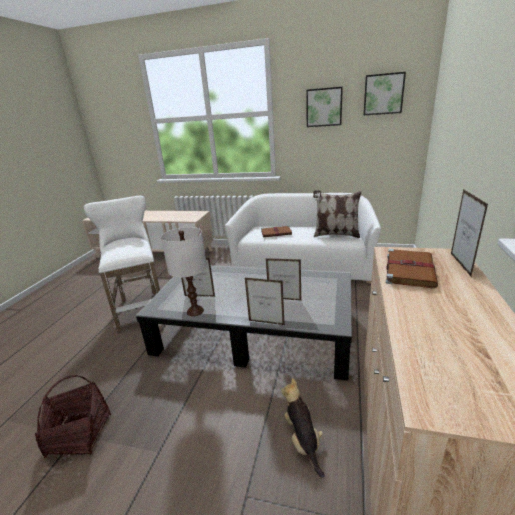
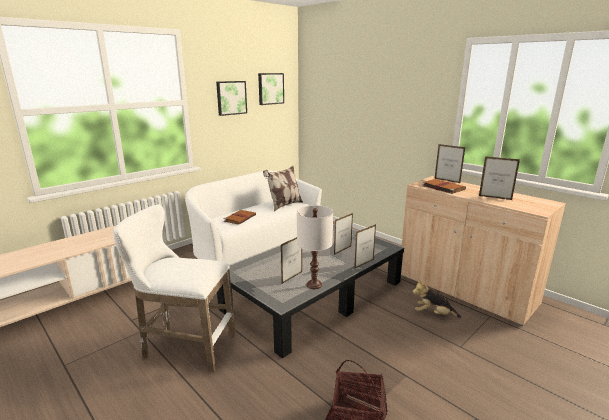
camera: 60 degrees left, 5 degrees down
none -> picture frame [479,156,520,200]

